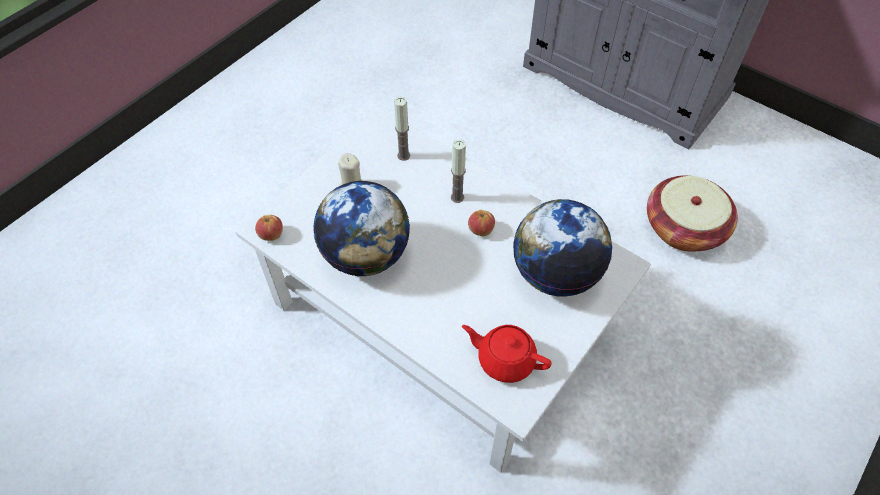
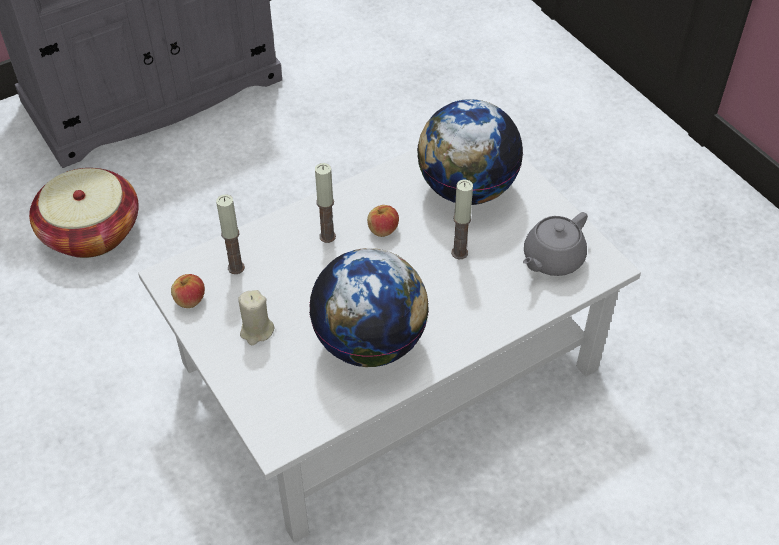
camera: 70 degrees left, 5 degrees down
apple [255,215,283,241] -> apple moved to [171,274,205,308]
red teapot [462,325,552,383] -> grey teapot [523,212,588,276]
basket [647,175,738,251] -> basket moved to [29,168,139,258]
none -> candle [451,180,473,259]

